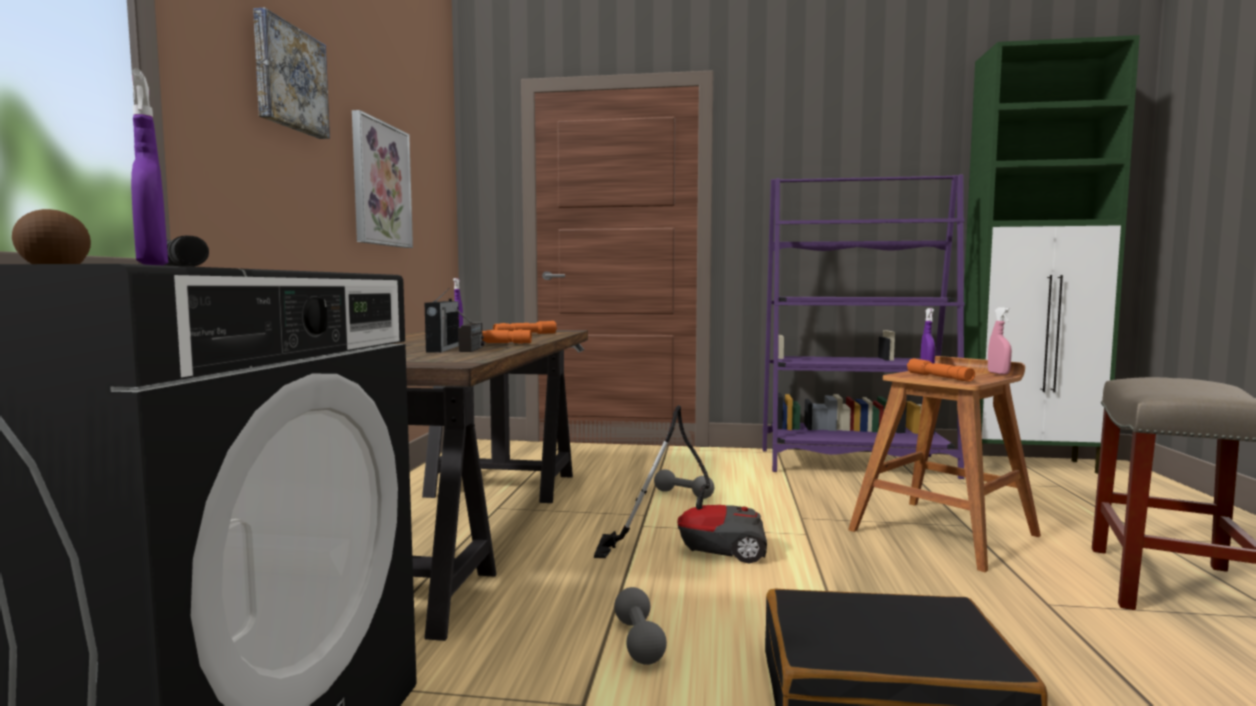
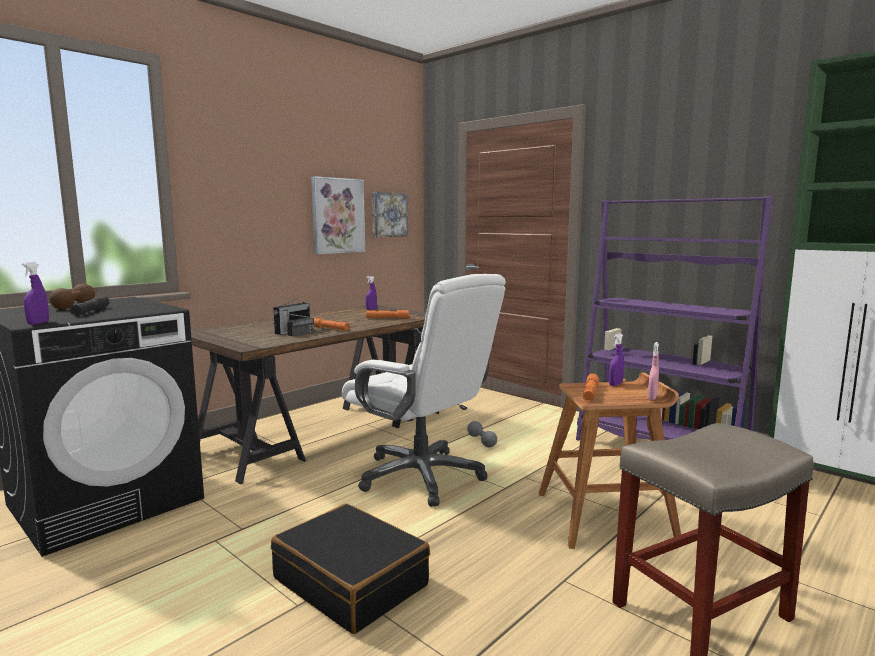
camera: 35 degrees right, 5 degrees up
picture [253,8,330,139] -> picture moved to [372,192,408,237]
vacuum cleaner [594,405,767,563] -> white office chair [342,274,506,506]
grey dumbbell [614,587,667,665] -> none

